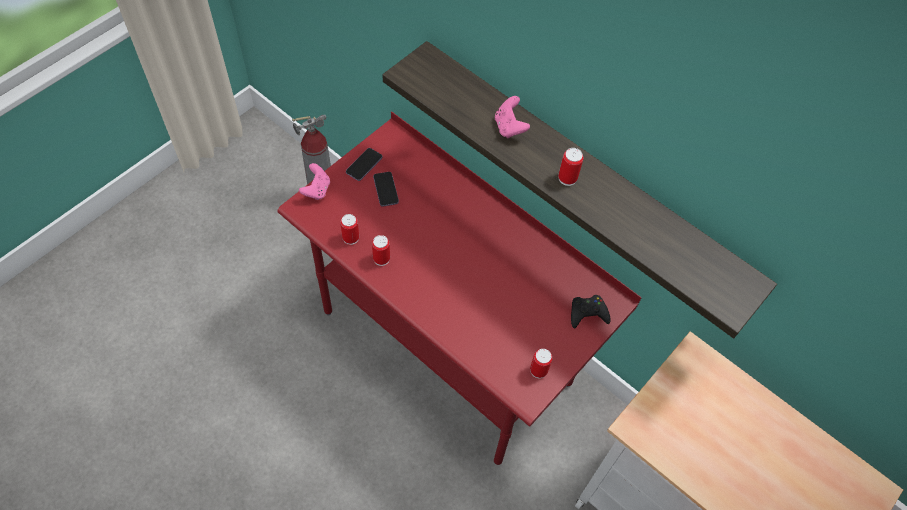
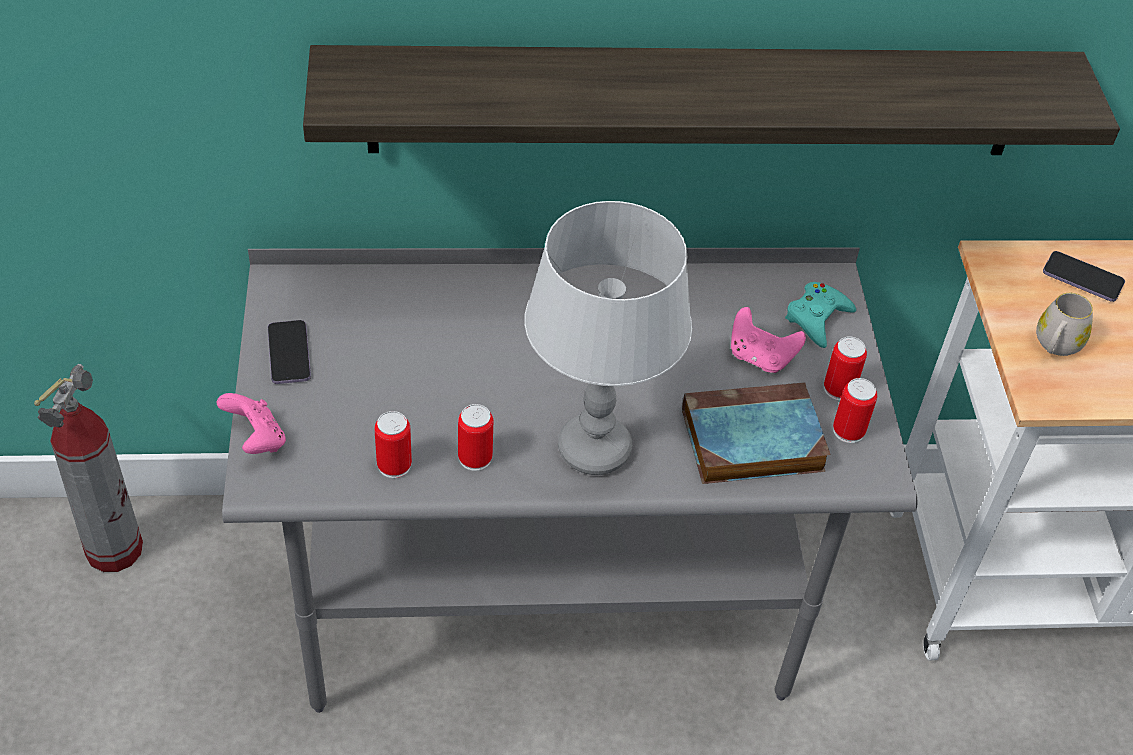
camera: 45 degrees left, 10 degrees down
red desk [277,111,642,465] -> grey desk [222,247,918,713]
phone [373,172,399,207] -> phone moved to [1043,251,1125,302]
pink game controller [495,96,530,138] -> pink game controller moved to [731,307,806,373]
can [558,148,583,186] -> can moved to [824,336,867,401]
black game controller [571,295,611,328] -> turquoise game controller [785,282,856,348]
none -> grey table lamp [524,201,692,475]
none -> book [682,382,830,484]
none -> white mug [1036,293,1093,356]

